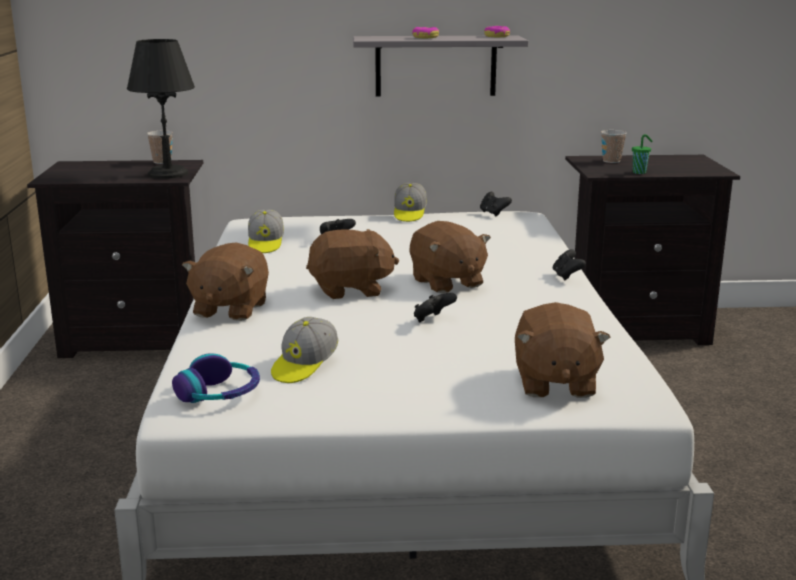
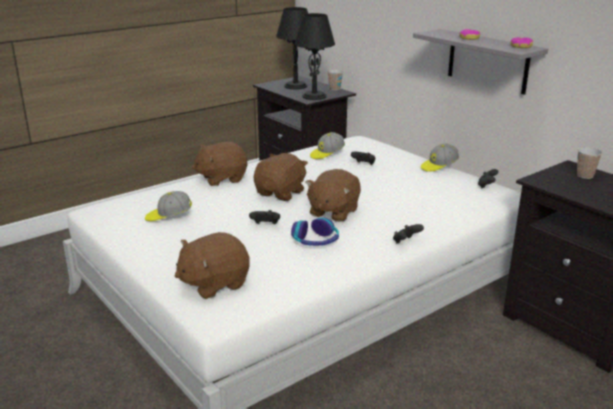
camera: 55 degrees right, 5 degrees up
headphones [172,354,260,403] -> headphones moved to [291,217,339,246]
brown plush toy [306,229,399,299] -> brown plush toy turned 105 degrees counterclockwise [254,153,308,201]
green cup [632,134,652,174] -> none
none -> black table lamp [276,7,308,89]

